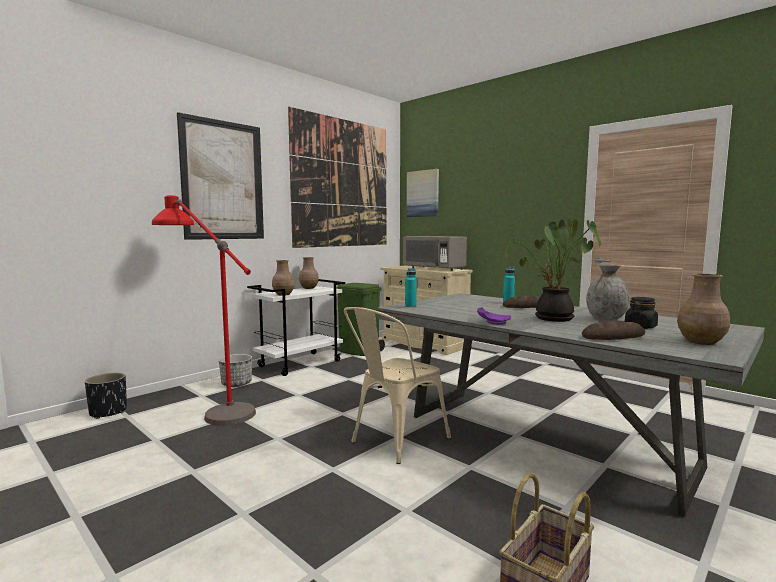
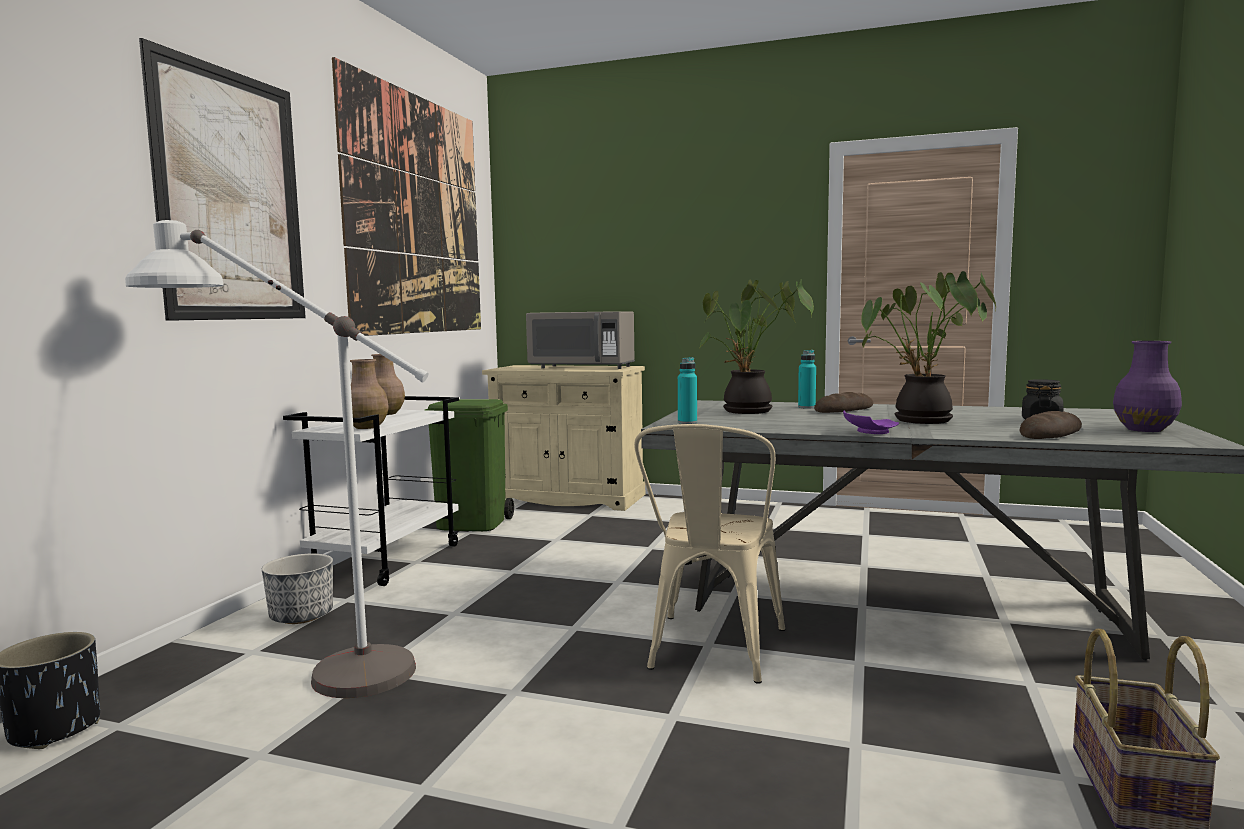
camera: 25 degrees left, 0 degrees up
red floor lamp [152,195,256,426] -> white floor lamp [125,220,429,698]
picture [407,169,439,217] -> none
grey vase [586,265,629,320] -> none
brown vase [677,274,730,345] -> purple vase [1113,341,1182,432]
none -> potted plant [700,279,814,414]

